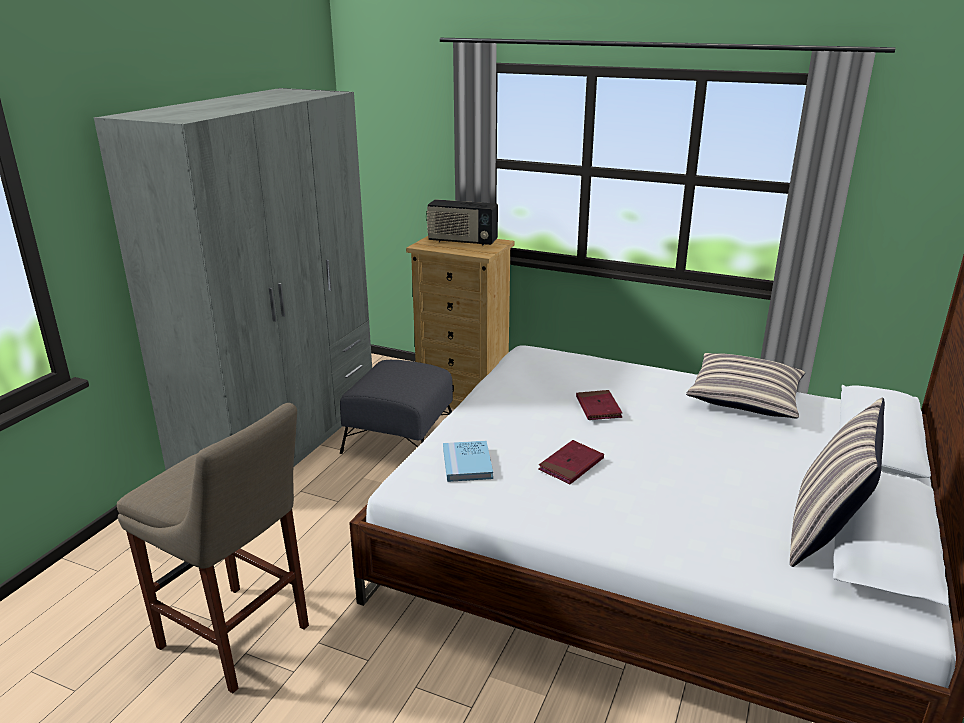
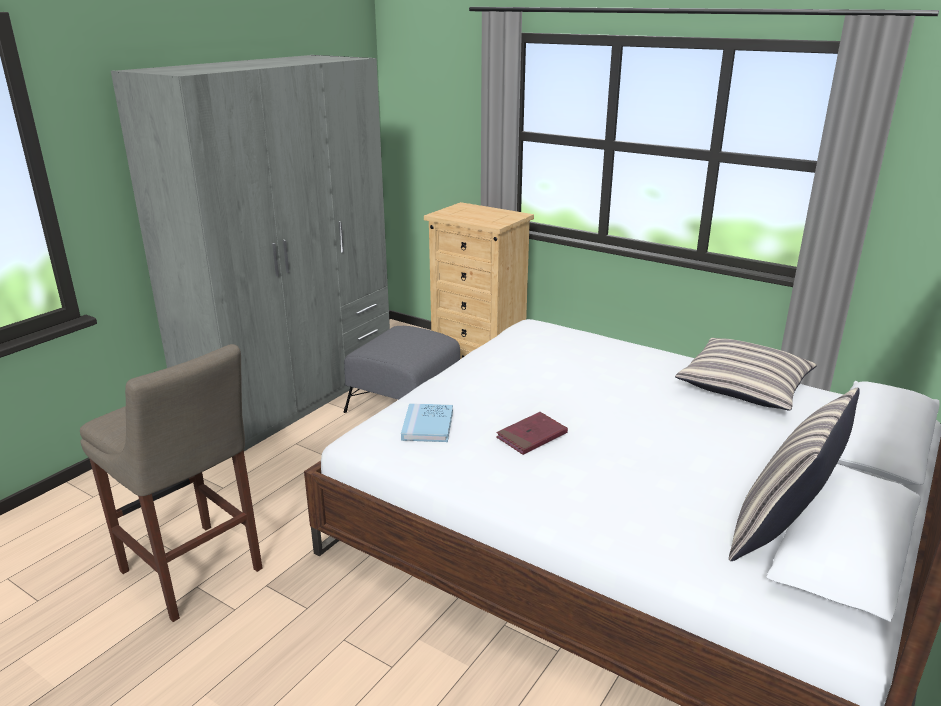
camera: 10 degrees right, 0 degrees up
radio [427,199,498,246] -> none
red book [576,390,622,420] -> none

